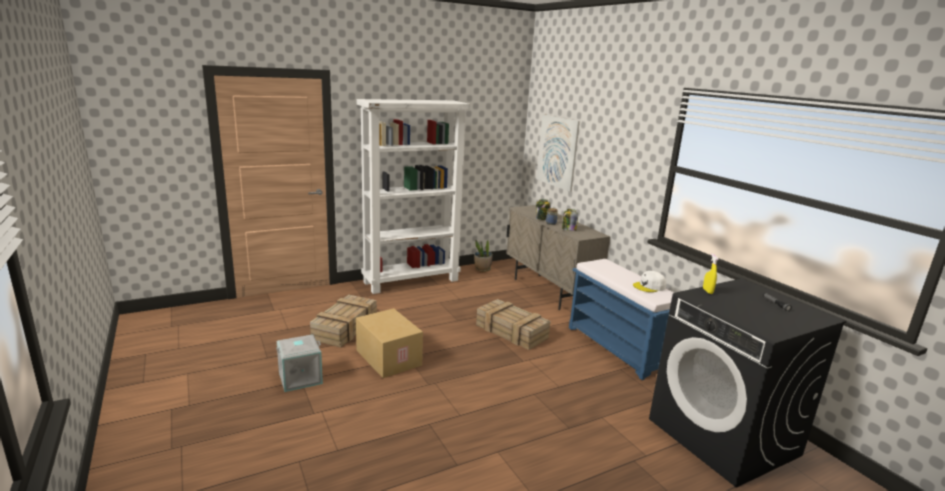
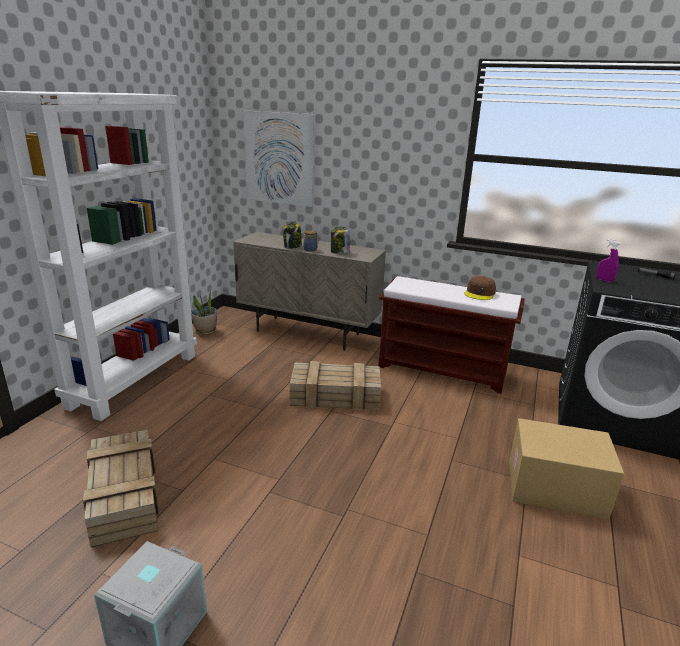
camera: 40 degrees left, 5 degrees up
cardboard box [356,308,423,378] -> cardboard box moved to [509,418,624,520]
blue bench [569,259,674,380] -> brown bench [378,276,525,394]
white cap [633,271,666,292] -> brown cap [464,276,496,300]
yellow spray bottle [703,254,719,294] -> purple spray bottle [597,239,621,282]

